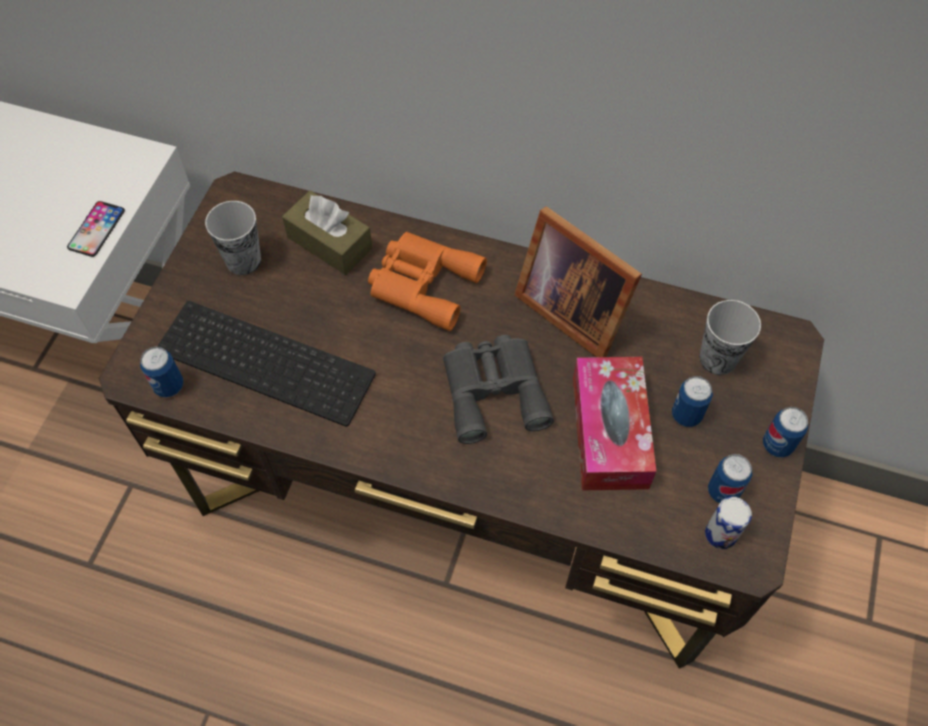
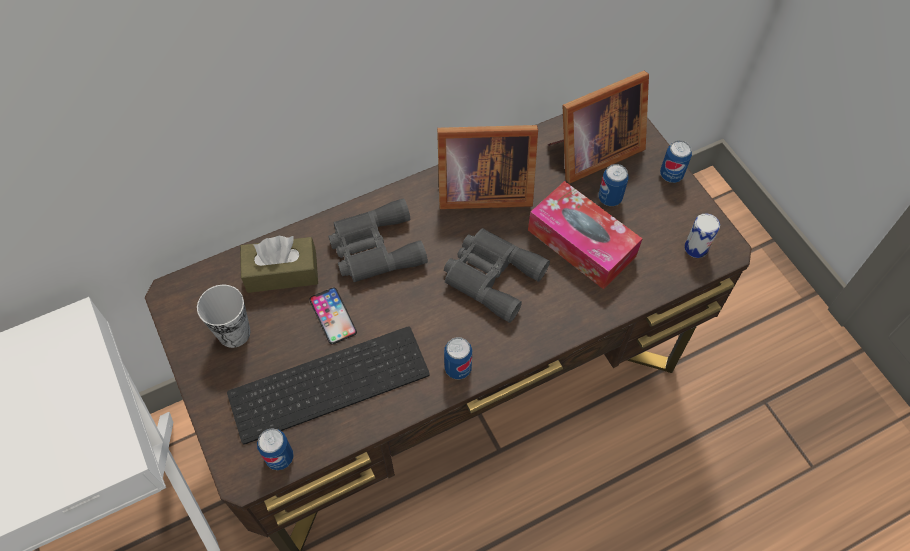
camera: 45 degrees left, 0 degrees up
phone [67,201,125,257] -> phone moved to [309,288,357,344]
orange binoculars [368,232,487,331] -> grey binoculars [329,198,428,282]
cup [699,300,761,375] -> picture frame [548,71,649,184]
can [708,454,752,503] -> can moved to [444,337,472,380]

